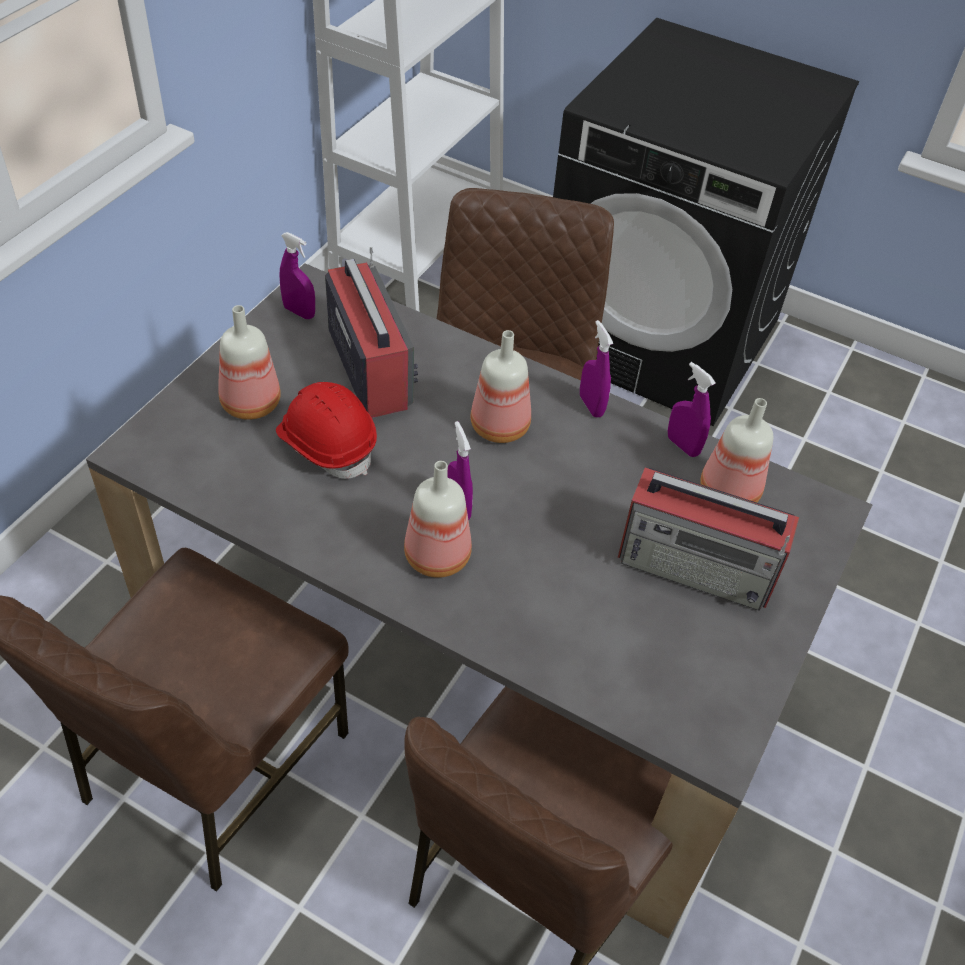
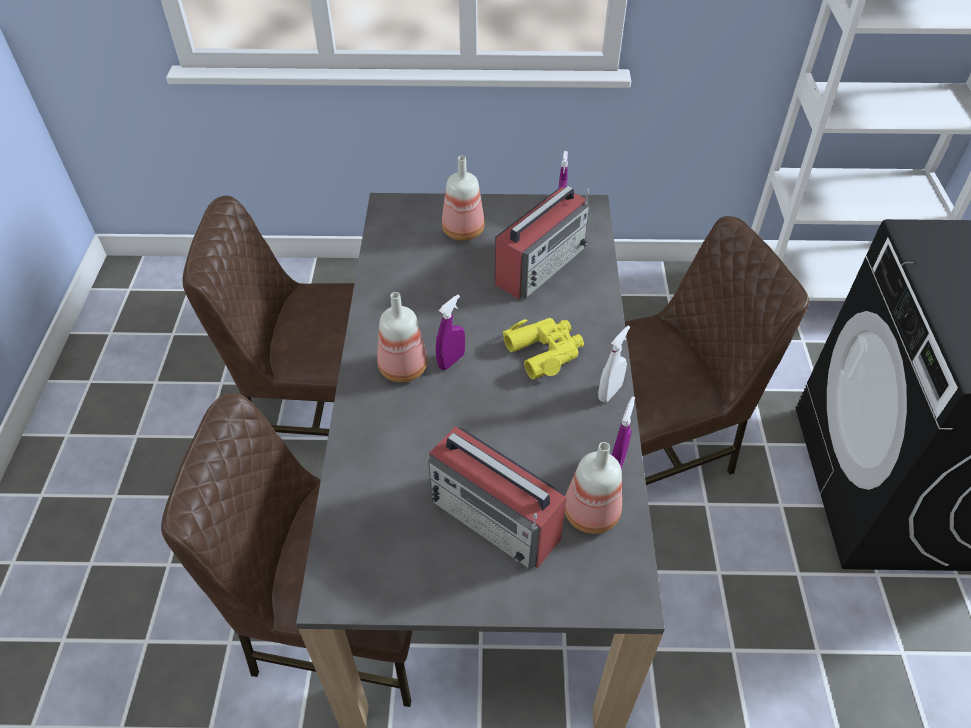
camera: 65 degrees right, 0 degrees up
red hard hat [276,382,377,479] -> none
bottle [470,330,531,443] -> yellow binoculars [503,318,584,380]
purple spray bottle [580,320,613,418] -> white spray bottle [598,326,630,402]
radio [618,468,799,611] -> radio turned 45 degrees counterclockwise [428,426,567,570]

